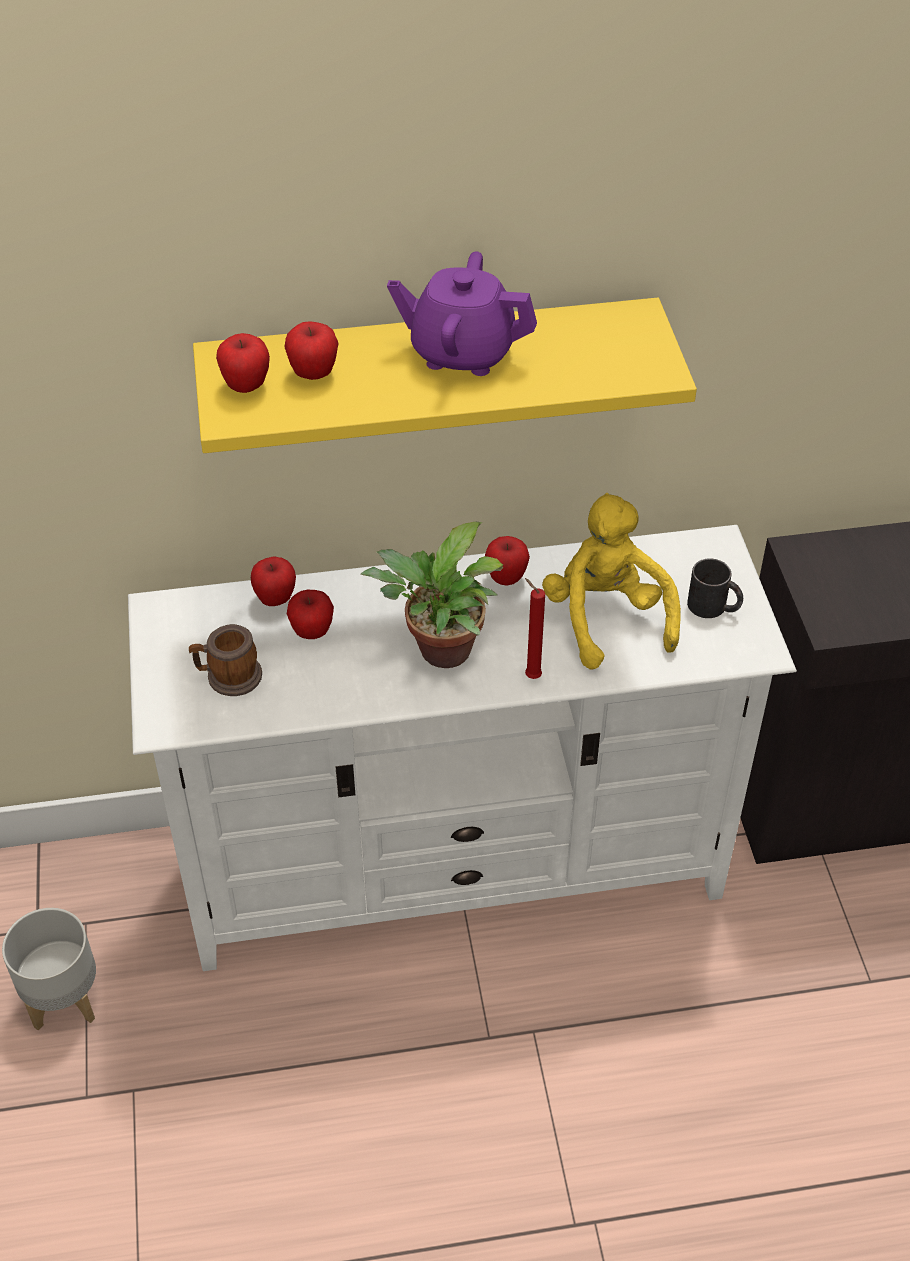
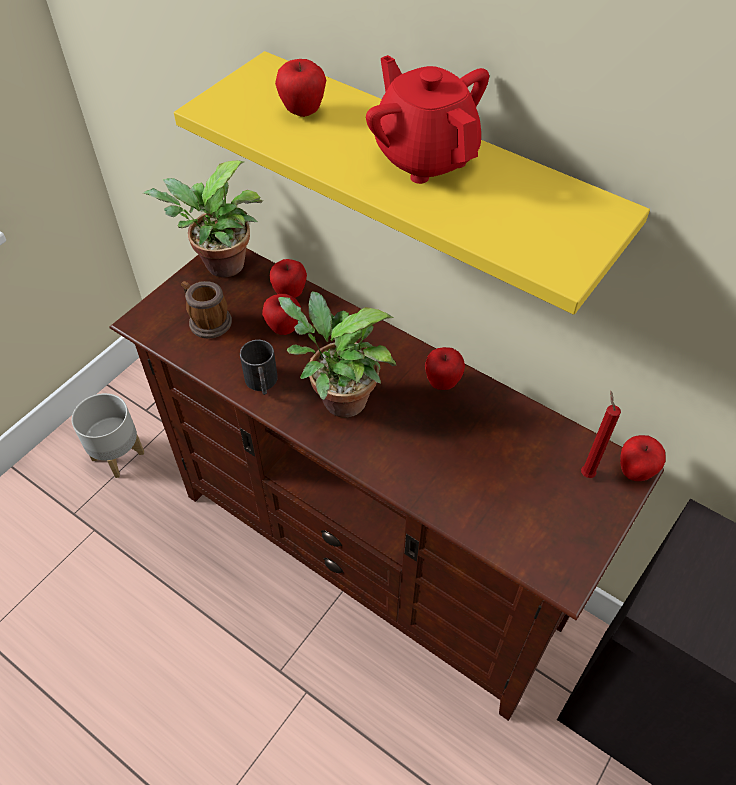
camera: 45 degrees right, 5 degrees up
white tv stand [128,525,797,971] -> brown tv stand [109,248,664,721]
apple [216,333,270,393] -> apple moved to [620,435,665,481]
purple teapot [387,252,537,376] -> red teapot [366,55,489,184]
red candle [525,578,545,679] -> red candle moved to [581,391,621,478]
yellow plush toy [542,493,681,670] -> none
black mug [687,558,743,618] -> black mug moved to [240,340,278,395]
none -> potted plant [143,160,263,278]

